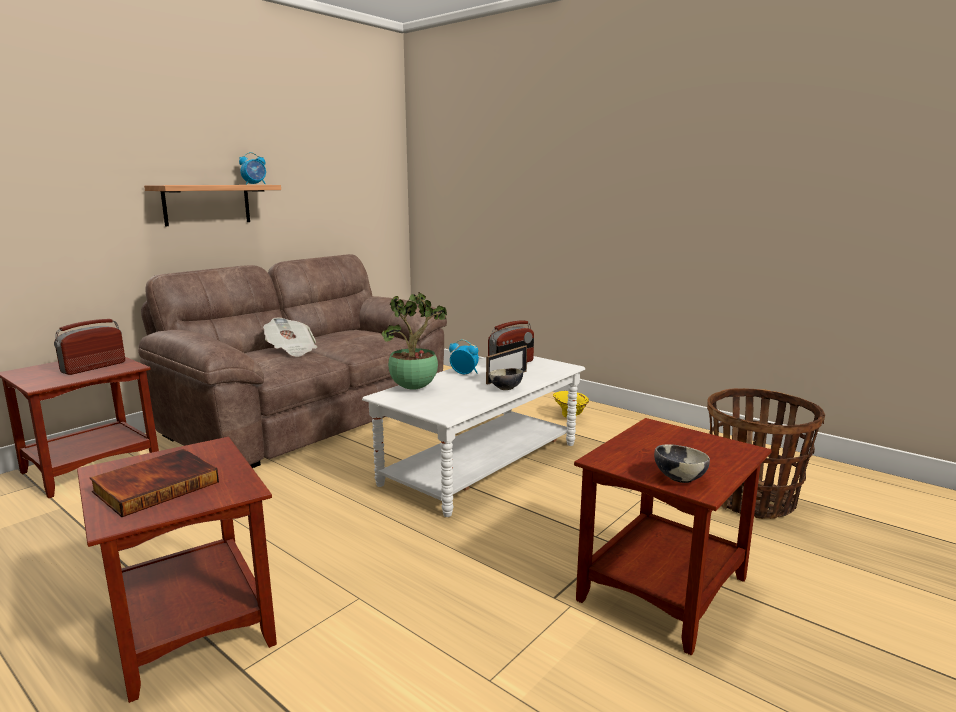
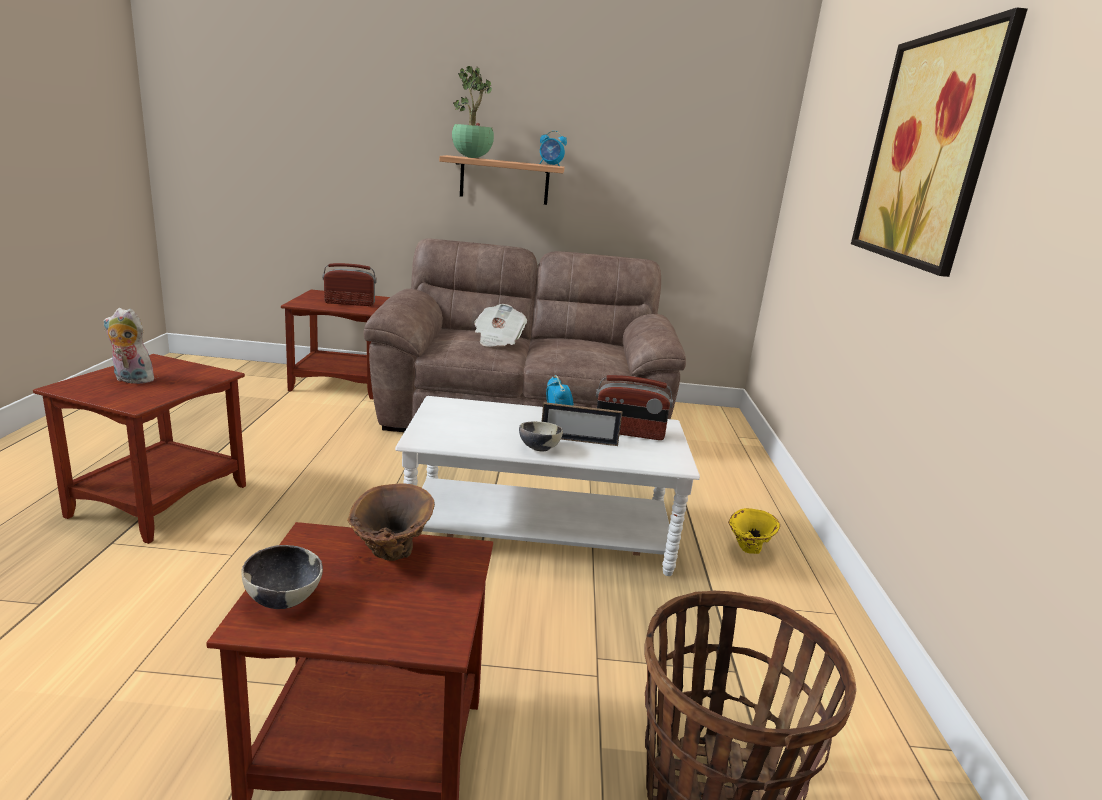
camera: 50 degrees right, 5 degrees up
book [90,449,219,517] -> plush toy [104,308,156,385]
potted plant [381,292,447,390] -> potted plant moved to [452,66,494,158]
none -> brown vase [347,483,435,561]
none -> picture [851,8,1028,277]

